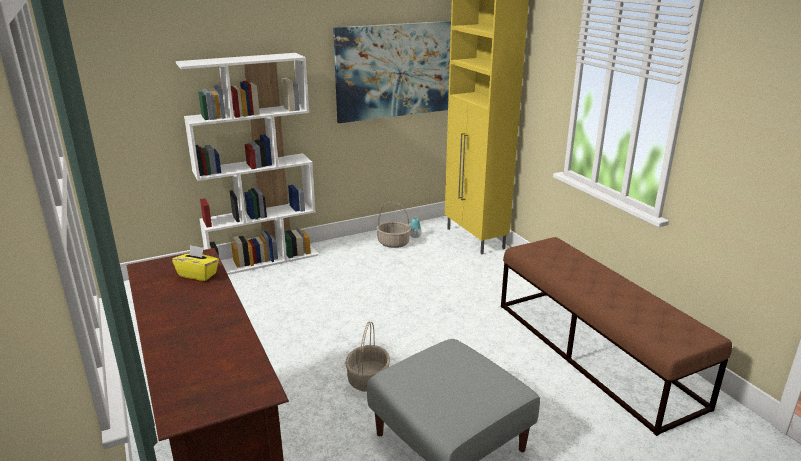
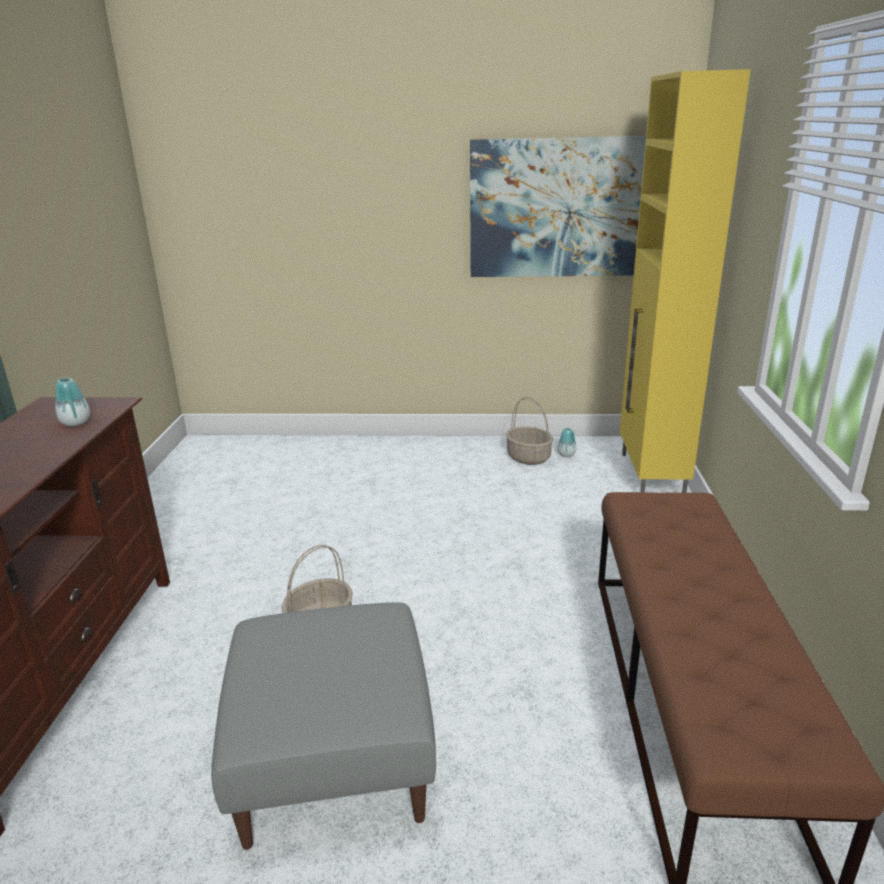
camera: 30 degrees right, 0 degrees up
yellow tissue box [172,245,219,281] -> vase [55,377,90,426]
white bookcase [176,53,318,275] -> none

